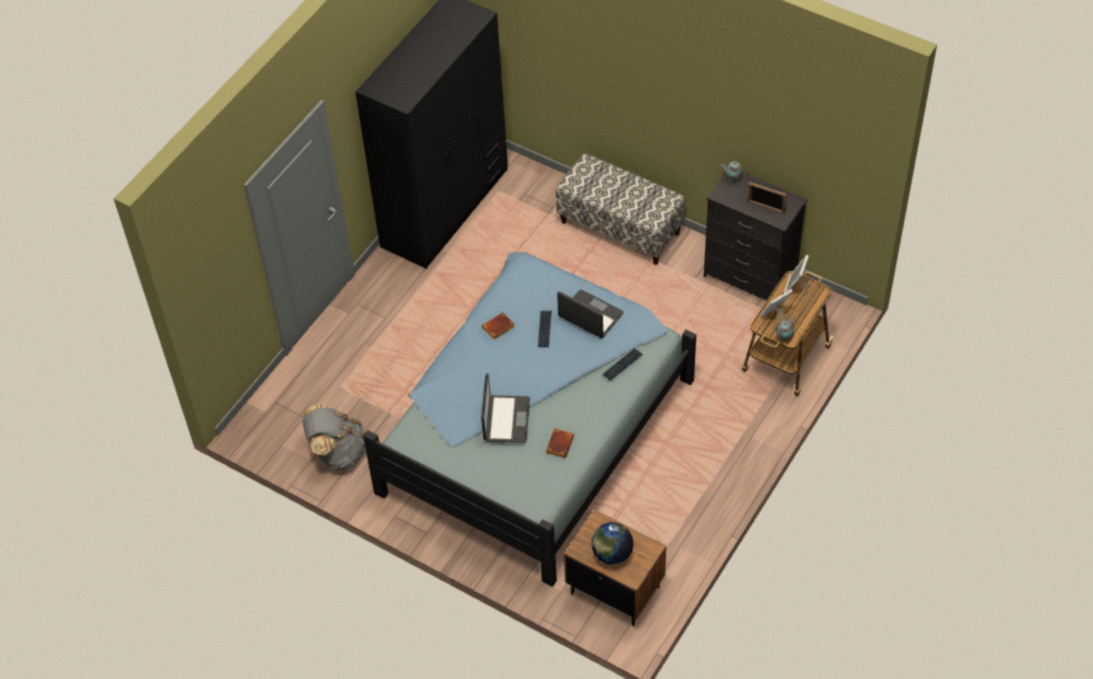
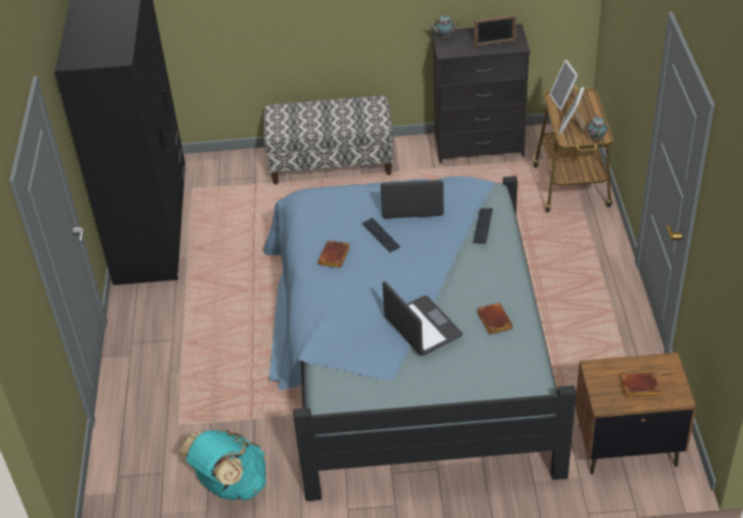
camera: 35 degrees left, 10 degrees down
grey backpack [302,404,365,470] -> turquoise backpack [178,430,266,500]
globe [591,522,633,565] -> brown book [620,373,660,397]

